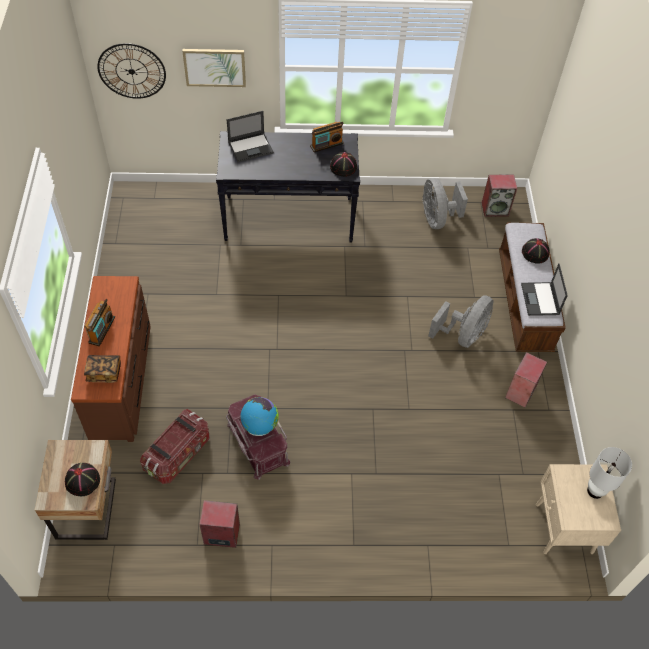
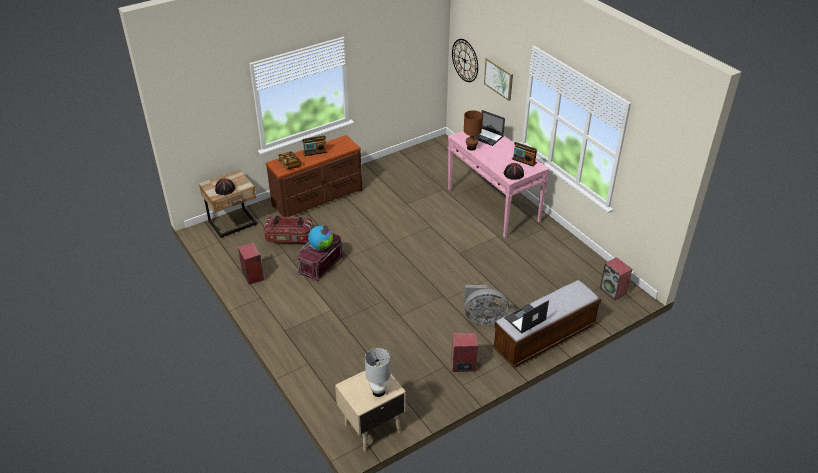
camera: 60 degrees right, 15 degrees down
black console table [216,131,360,243] -> pink console table [448,131,550,238]
grey fan [422,178,468,229] -> none
black hat [522,238,550,264] -> none
none -> brown table lamp [464,110,483,151]

